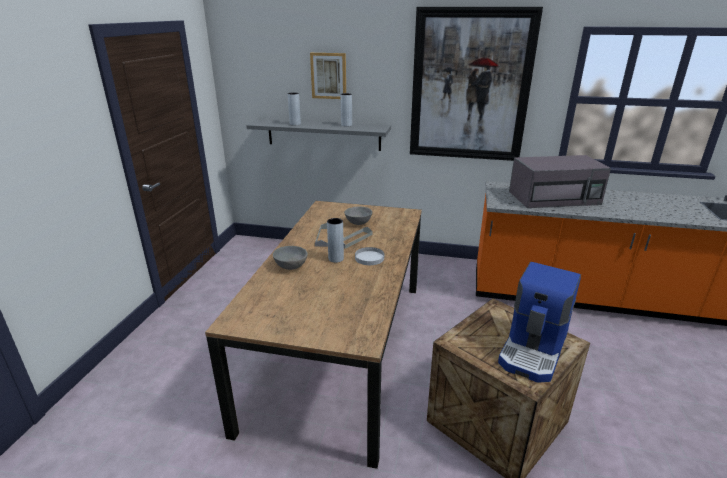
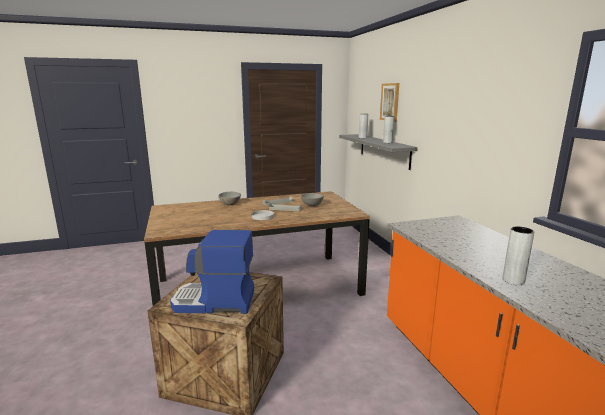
camera: 60 degrees right, 10 degrees down
grey vase [327,218,344,263] -> grey vase moved to [502,226,534,285]
picture [410,7,543,161] -> none
grey microwave [509,155,611,208] -> none

